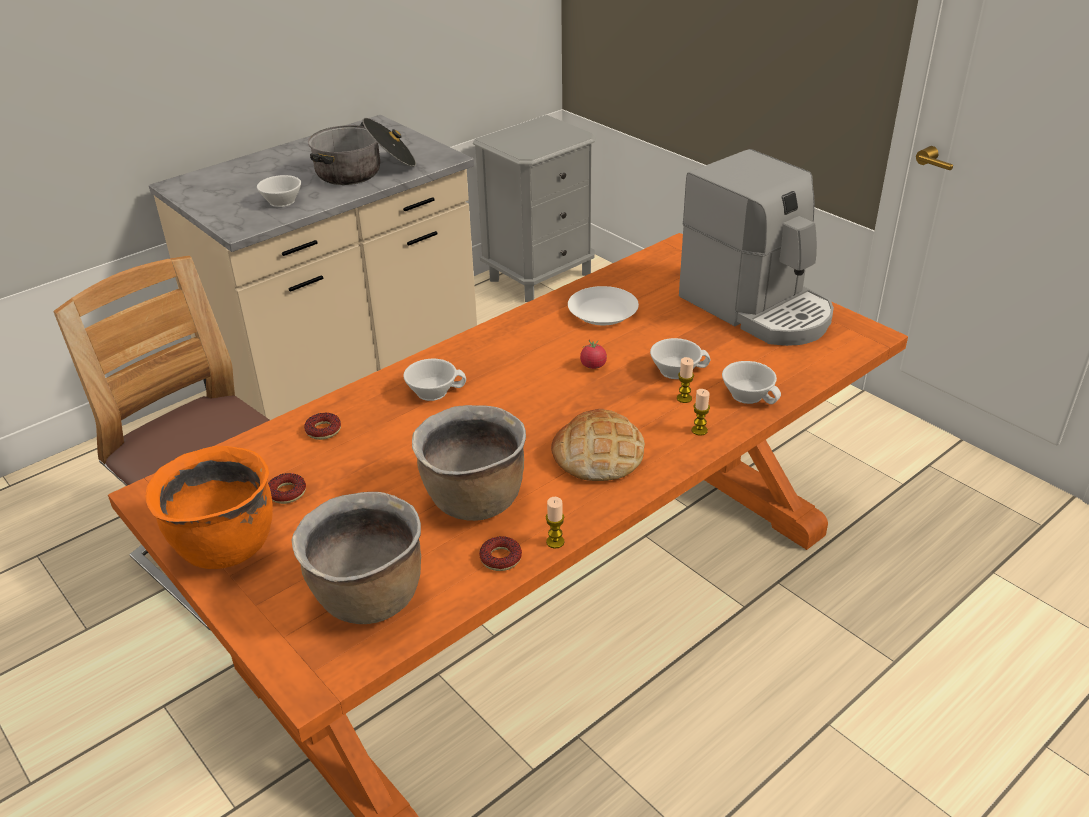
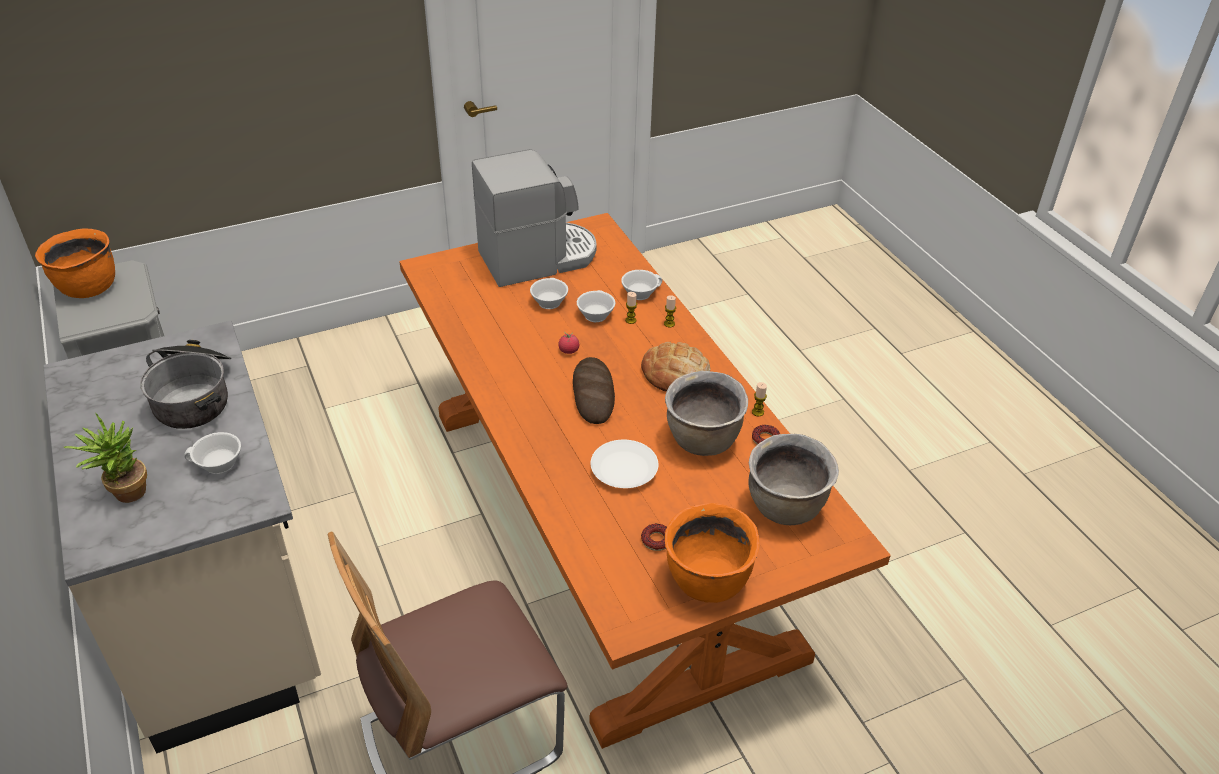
camera: 75 degrees left, 5 degrees up
donut [304,413,341,440] -> none
white cup [403,359,466,401] -> white cup moved to [530,278,568,309]
white plate [568,286,639,325] -> white plate moved to [591,440,658,488]
none -> orange cooking pot [35,228,115,298]
none -> potted plant [64,413,147,503]
none -> bread [573,357,615,424]

